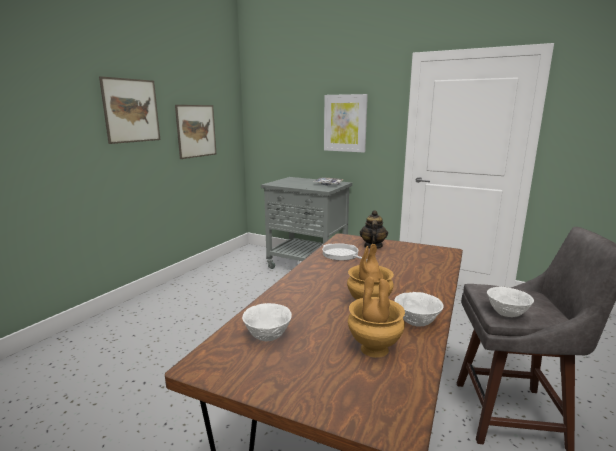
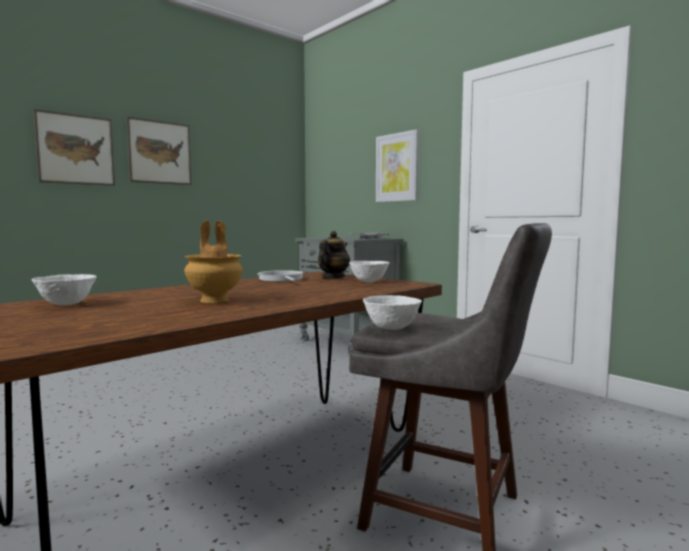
camera: 20 degrees right, 10 degrees down
picture [175,105,216,159] -> picture moved to [33,109,115,186]
brown vase [348,277,405,358] -> none
white bowl [395,292,444,327] -> white bowl moved to [349,261,390,283]

